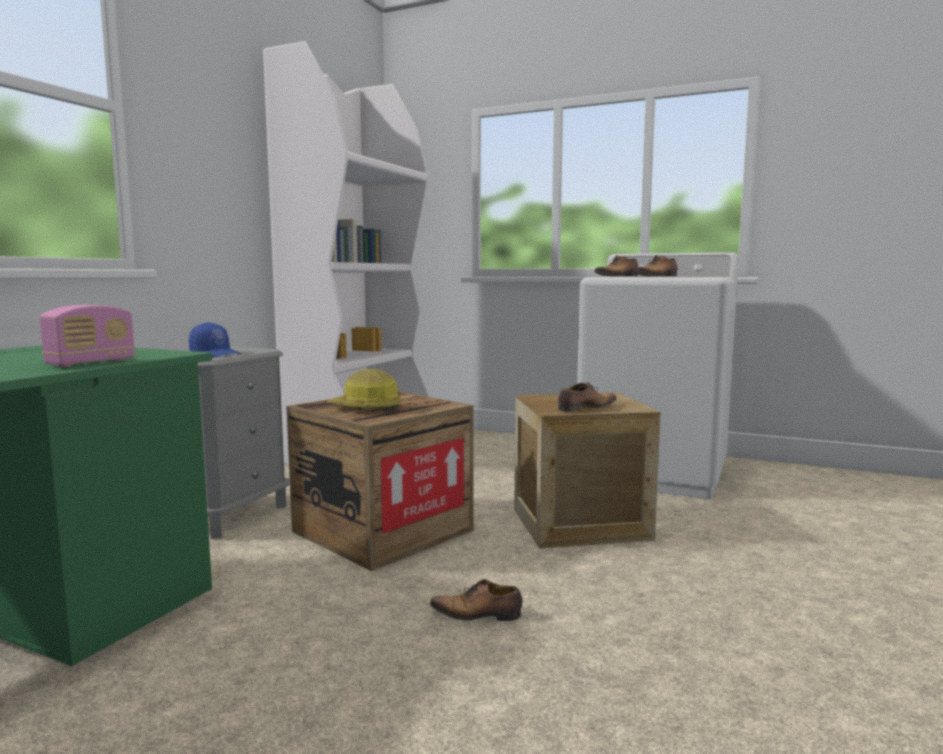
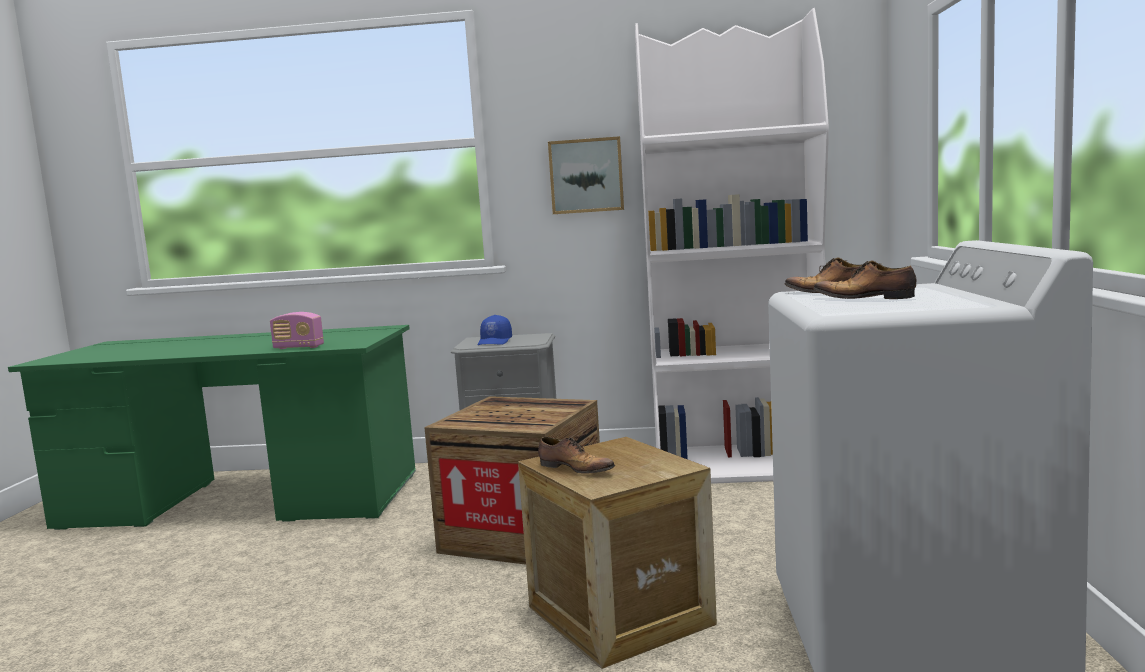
camera: 70 degrees right, 0 degrees up
hard hat [327,369,402,412] -> none
shoe [430,579,522,621] -> none
none -> picture [548,136,624,214]

